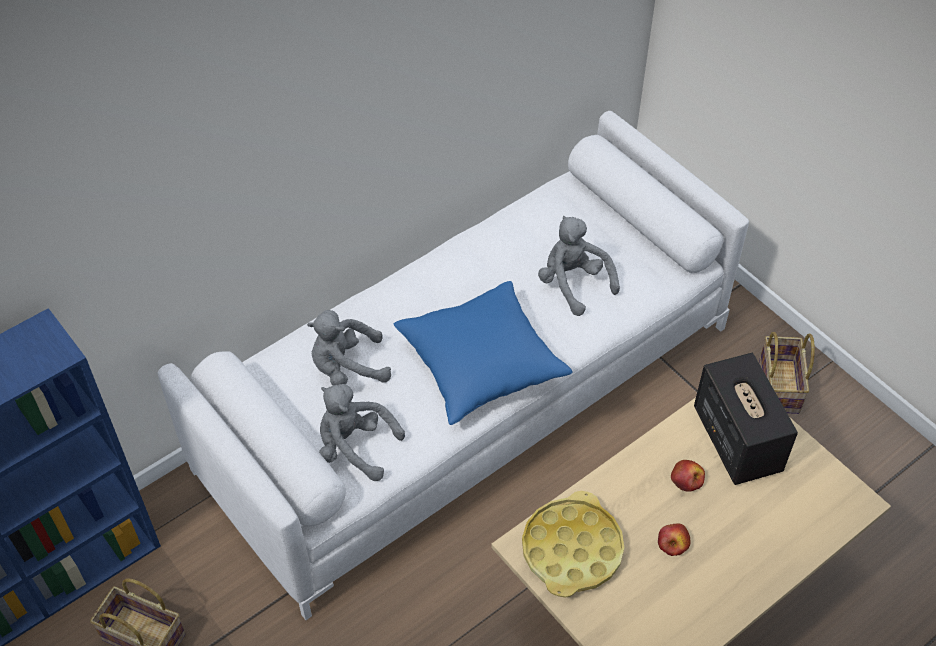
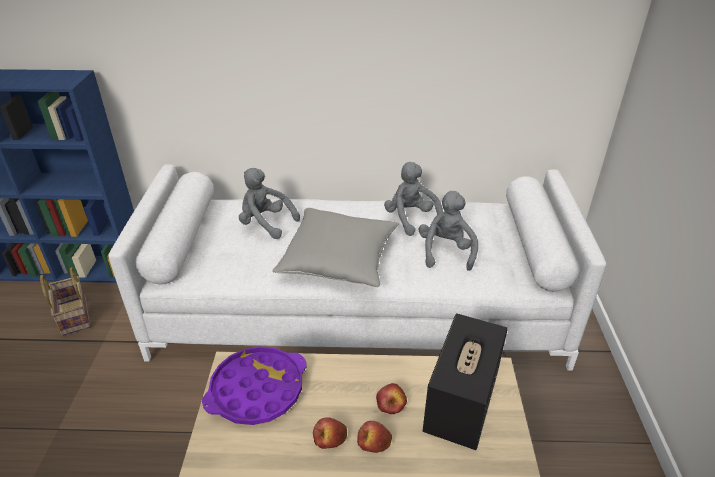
camera: 40 degrees right, 15 degrees down
grey plush toy [319,384,405,481] -> grey plush toy moved to [384,162,443,236]
blue pillow [394,281,572,425] -> grey pillow [272,208,399,287]
yellow tray [522,491,624,597] -> purple tray [202,346,306,425]
basket [759,332,815,414] -> none
none -> apple [357,421,392,453]

